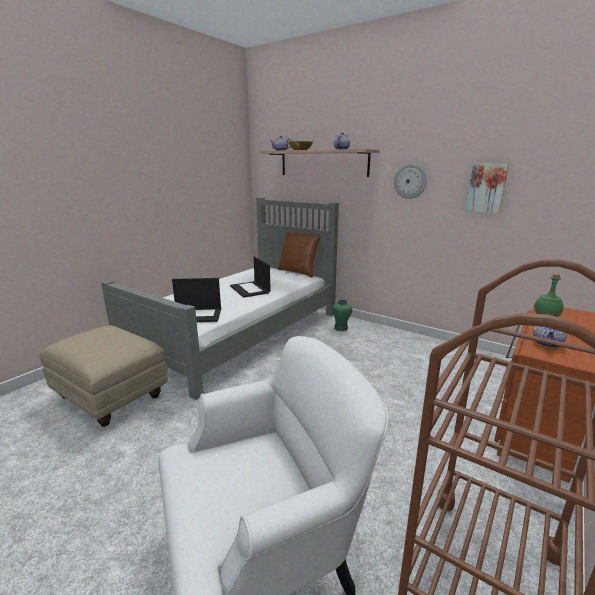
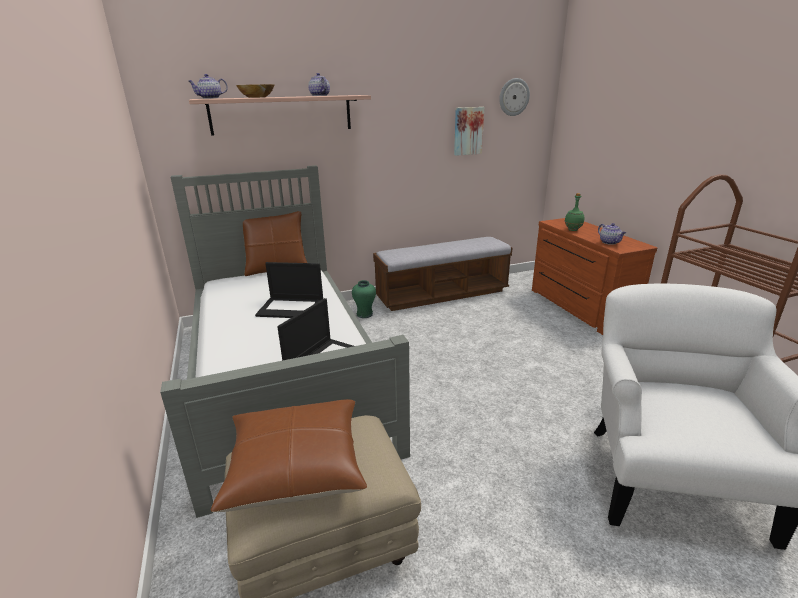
camera: 55 degrees left, 5 degrees up
wall clock [394,164,427,199] -> wall clock moved to [499,78,530,116]
none -> brown pillow [211,399,367,512]
none -> bench [373,237,512,311]

